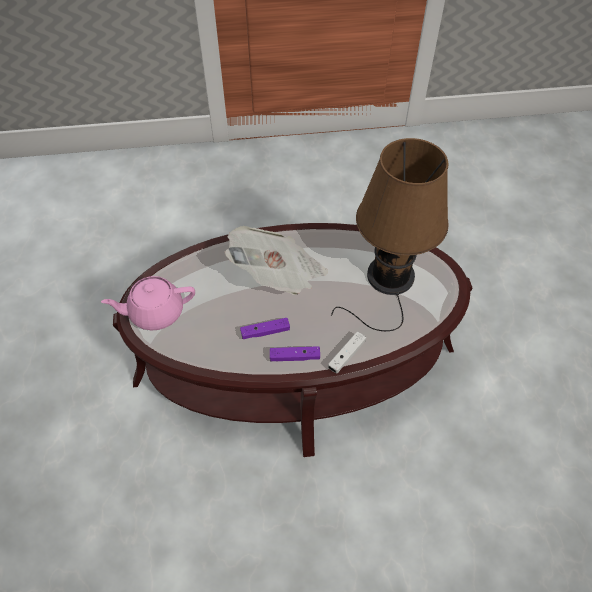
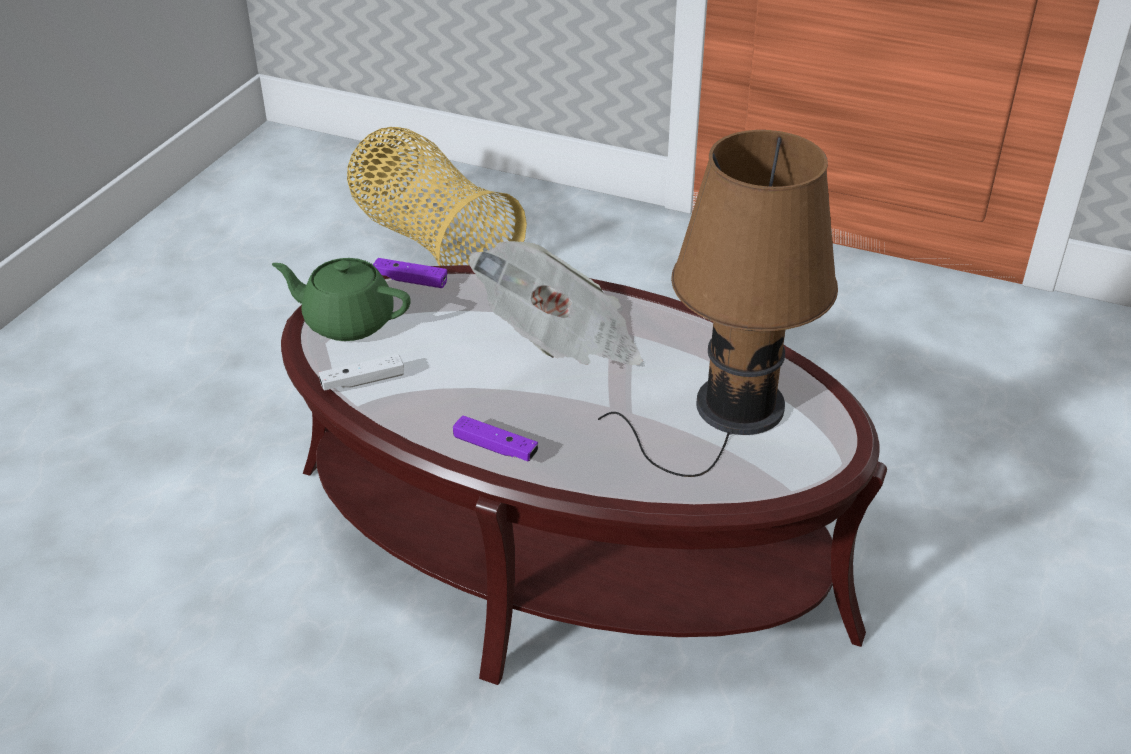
camera: 30 degrees right, 15 degrees down
pink teapot [101,276,195,331] -> green teapot [272,258,411,341]
purple game controller [240,318,290,339] -> purple game controller moved to [373,258,447,288]
white game controller [328,332,366,373] -> white game controller moved to [319,354,404,390]
none -> basket [347,127,527,266]

